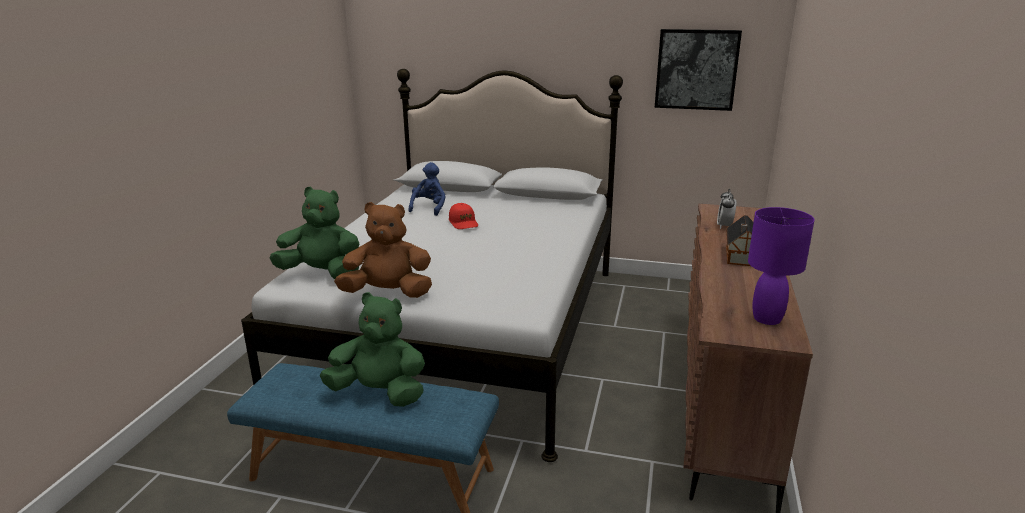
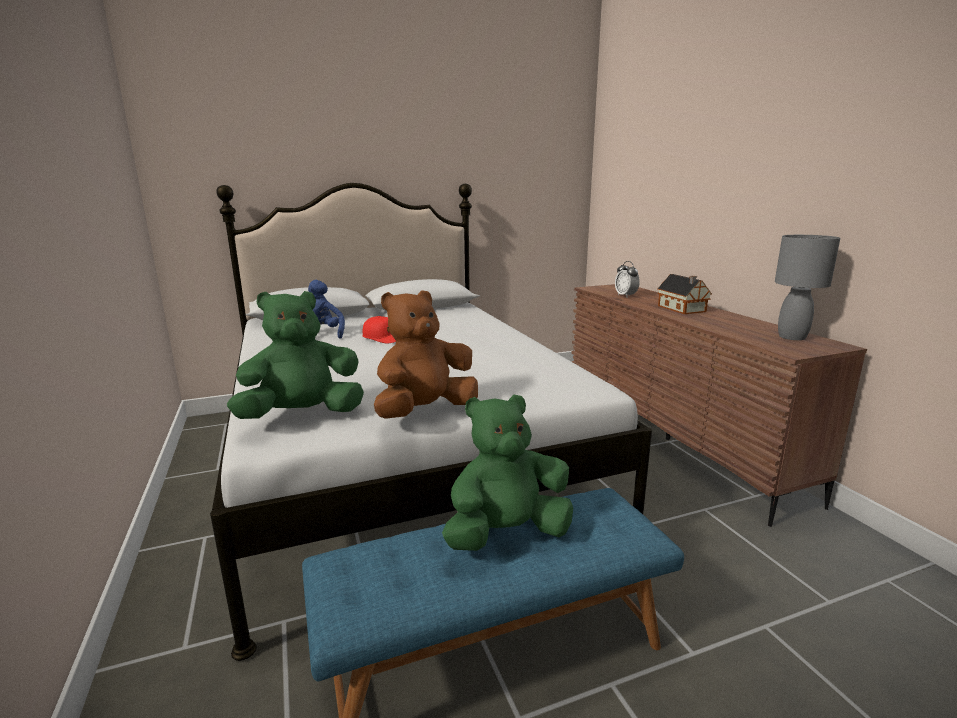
camera: 35 degrees left, 5 degrees down
picture [655,29,742,111] -> none
purple table lamp [748,207,814,325] -> grey table lamp [775,235,840,340]

